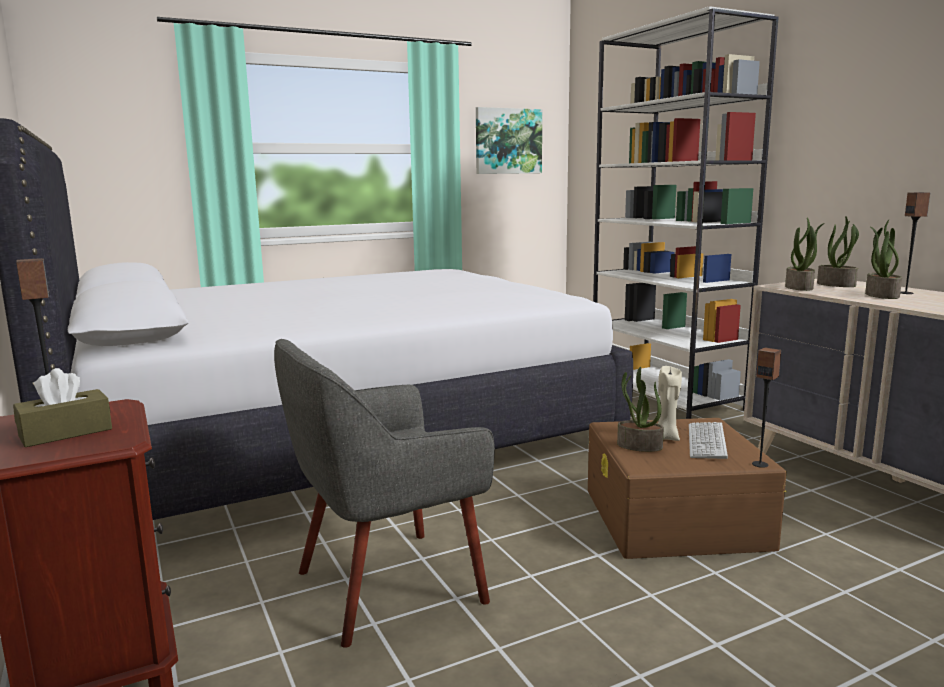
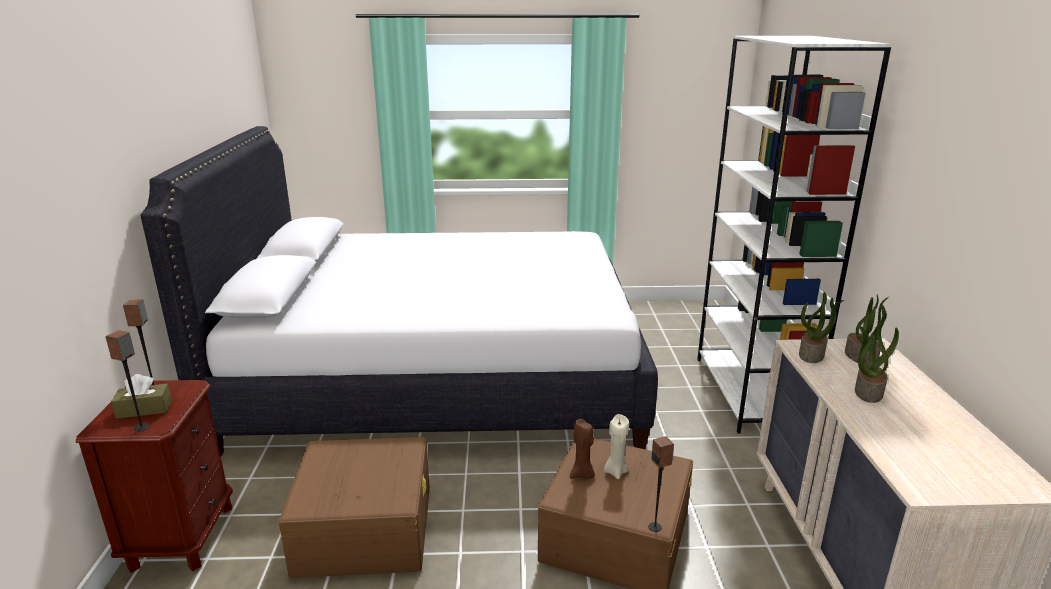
camera: 25 degrees right, 10 degrees up
grey armchair [274,339,495,648] -> brown storage box [279,437,430,578]
picture [476,107,542,174] -> none
potted plant [617,367,664,452] -> brown candle [570,419,595,479]
keyboard [689,422,728,459] -> none
speaker [900,192,930,294] -> speaker moved to [105,330,149,432]

